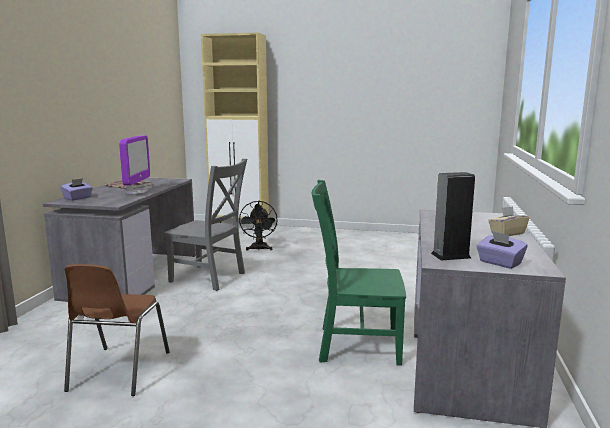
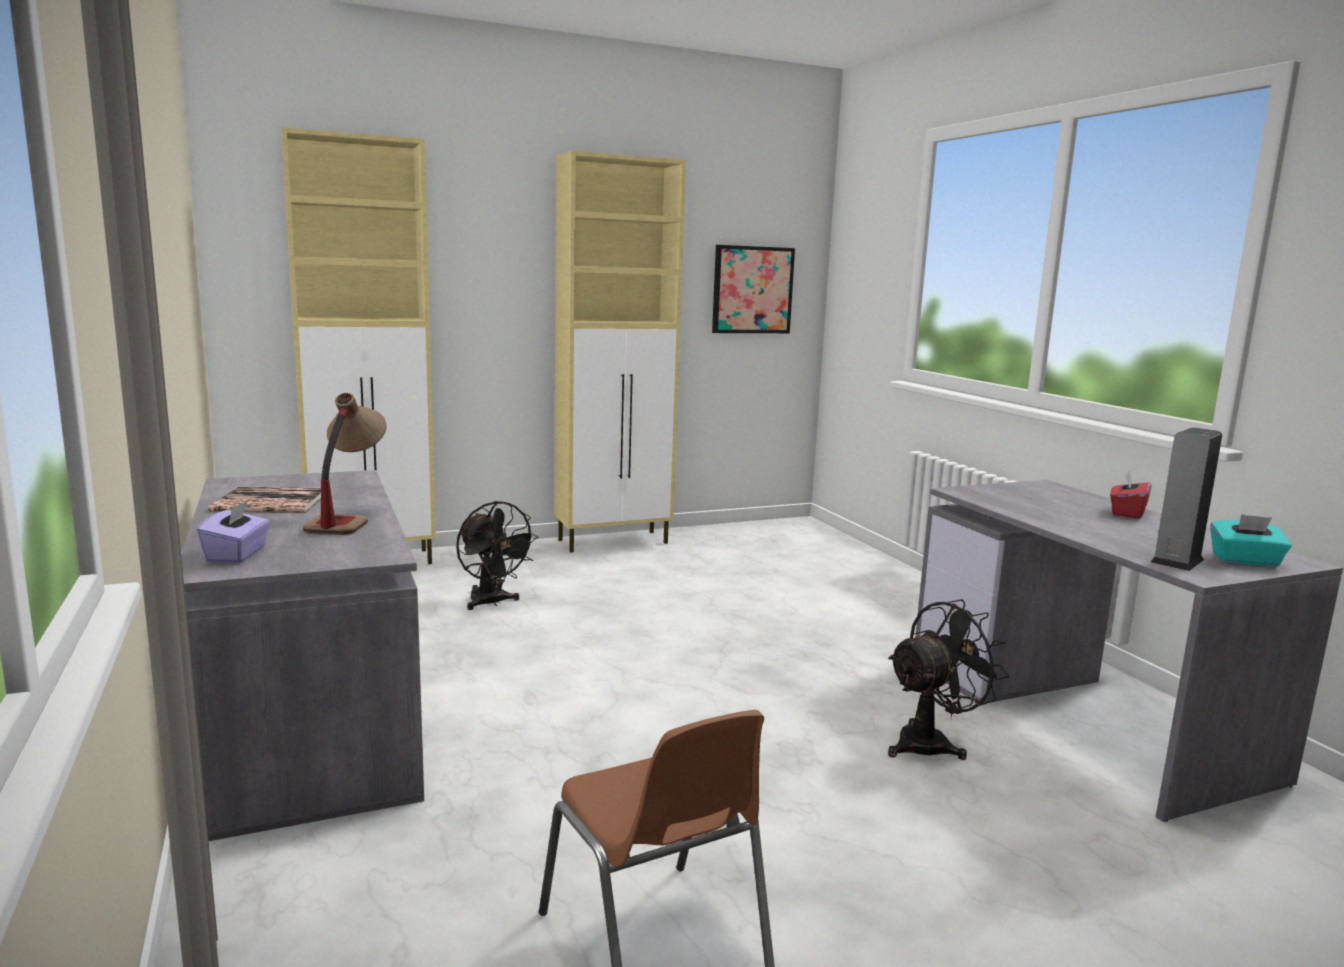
camera: 35 degrees left, 0 degrees up
monitor [119,135,150,194] -> table lamp [303,393,387,535]
grey chair [164,159,247,291] -> none
green chair [312,180,406,366] -> black fan [888,599,1009,760]
purple tissue box [476,231,527,269] -> turquoise tissue box [1210,514,1292,567]
beige tissue box [488,206,529,236] -> red tissue box [1110,471,1152,519]
none -> beige cabinet [554,151,686,552]
none -> picture [712,245,795,333]

